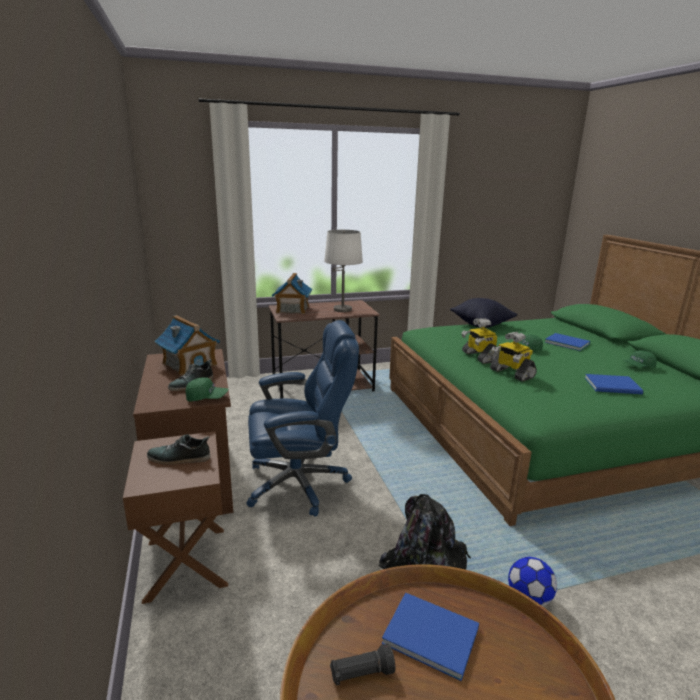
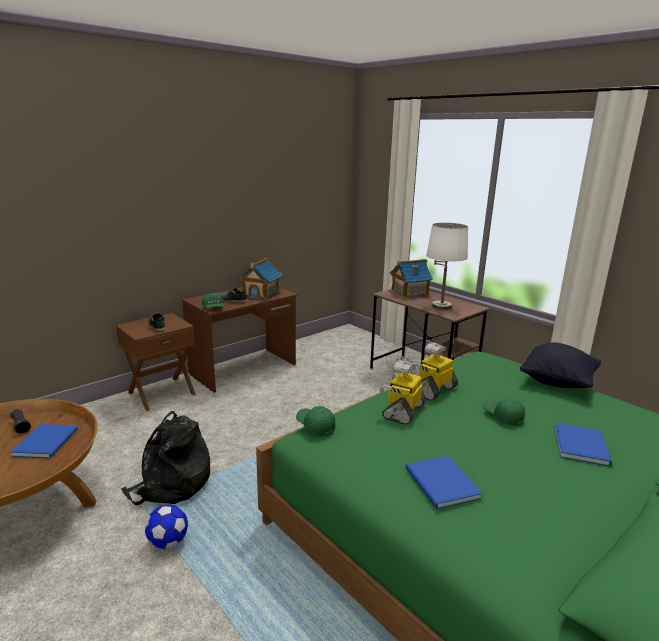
camera: 65 degrees right, 0 degrees up
blue office chair [246,320,359,517] -> none
green cap [623,350,657,368] -> green cap moved to [296,406,335,437]

